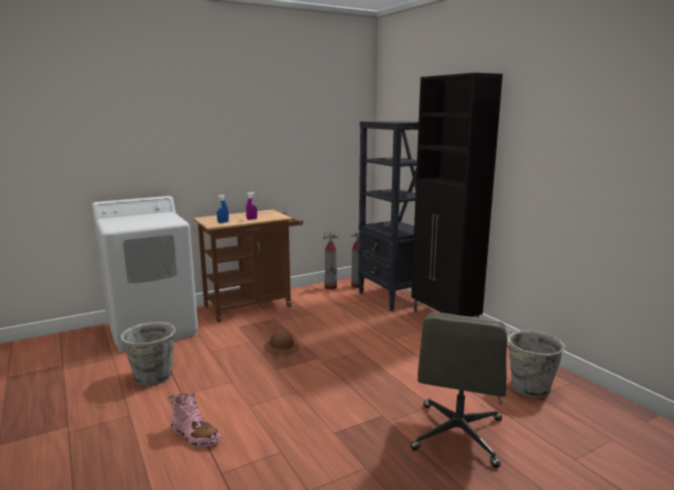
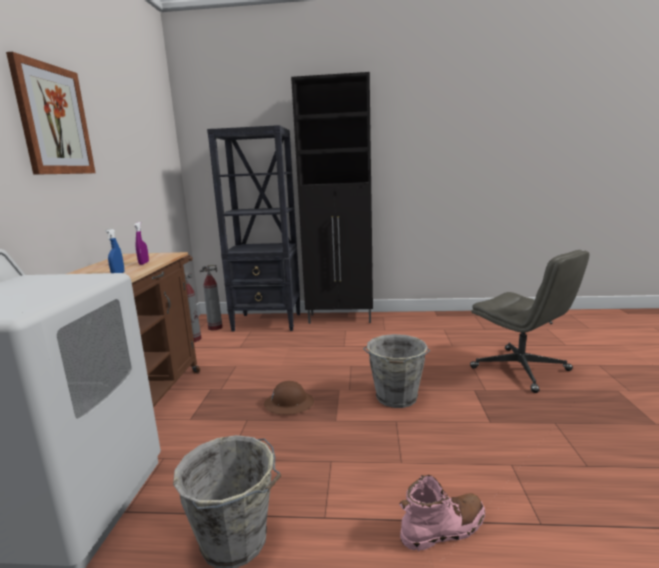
camera: 55 degrees left, 0 degrees up
grey bucket [507,331,565,398] -> grey bucket moved to [363,334,430,408]
none -> picture [6,52,96,175]

